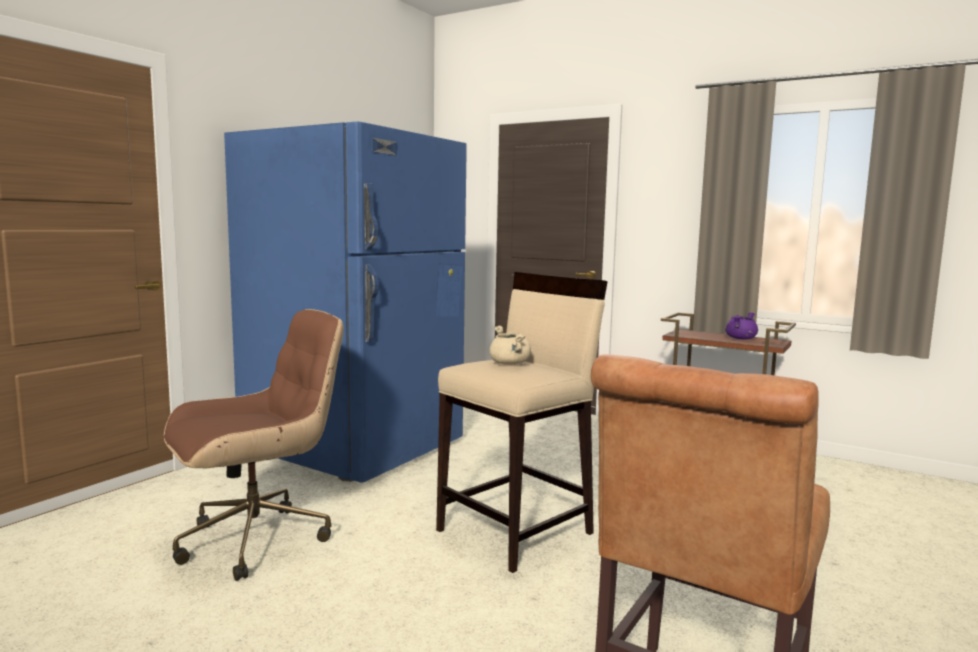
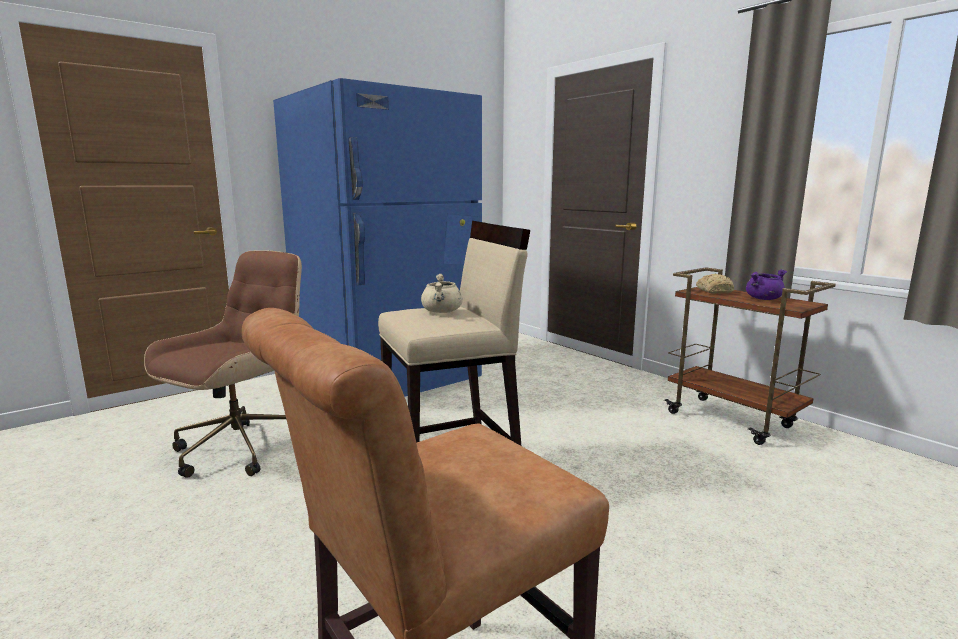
camera: 20 degrees right, 5 degrees up
brown office chair [164,309,344,581] -> brown office chair turned 45 degrees counterclockwise [144,250,302,478]
none -> bread [696,274,734,294]

